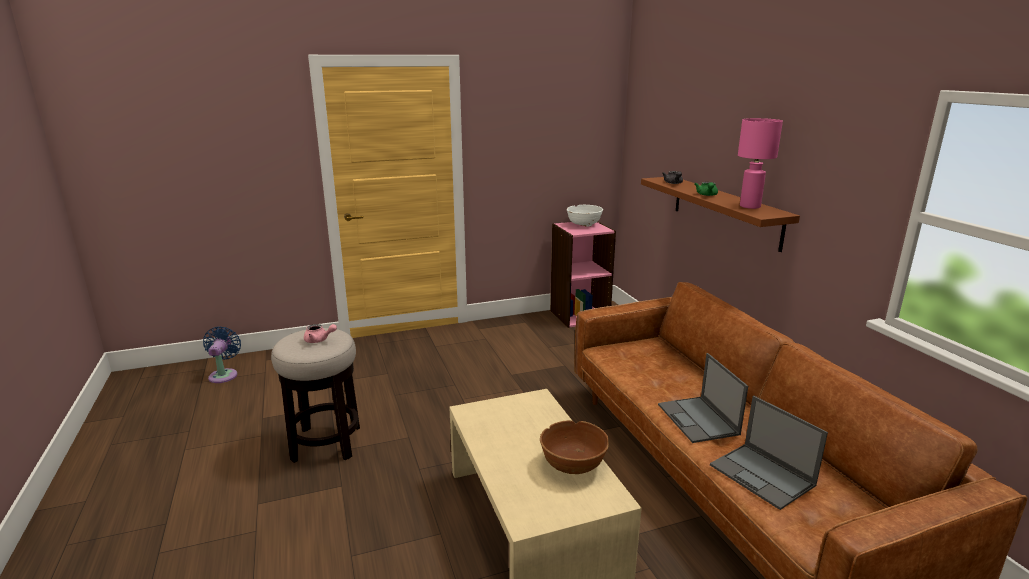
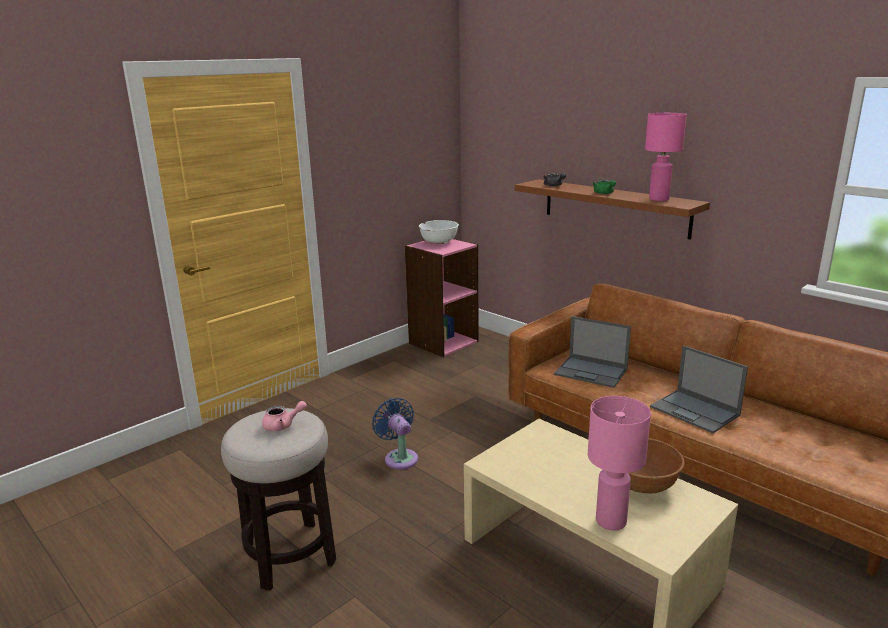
camera: 25 degrees left, 0 degrees up
blue fan [203,326,241,383] -> blue fan moved to [372,398,418,469]
laptop [710,396,828,510] -> laptop moved to [554,316,631,388]
none -> pink table lamp [588,396,651,530]

